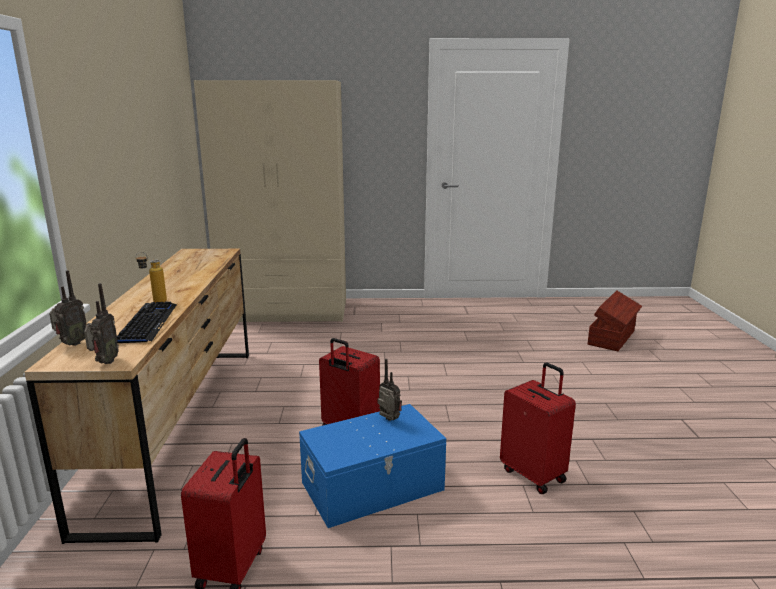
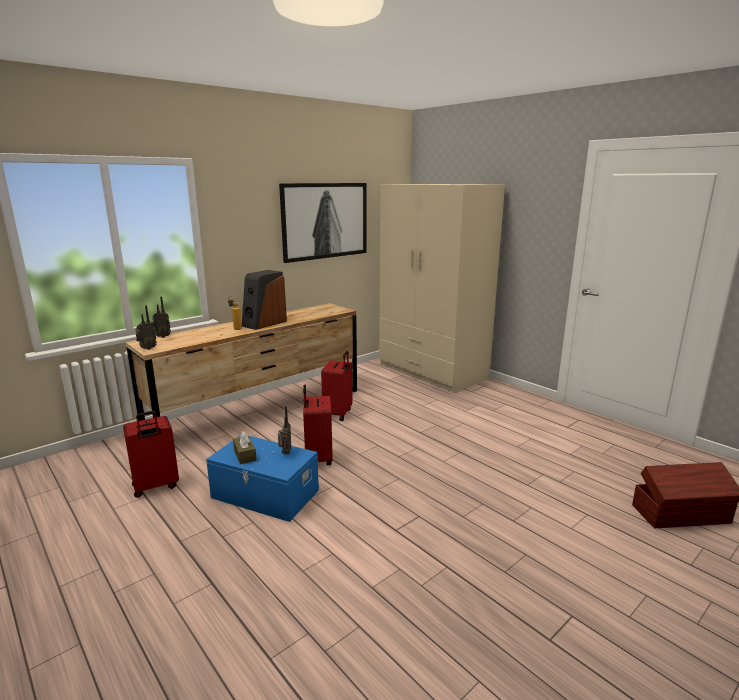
camera: 50 degrees right, 0 degrees up
keyboard [117,302,177,343] -> none
red suitcase [500,362,576,494] -> red suitcase moved to [321,351,352,421]
none -> brown tissue box [233,431,256,464]
none -> speaker [242,270,287,330]
none -> picture [279,183,367,263]

